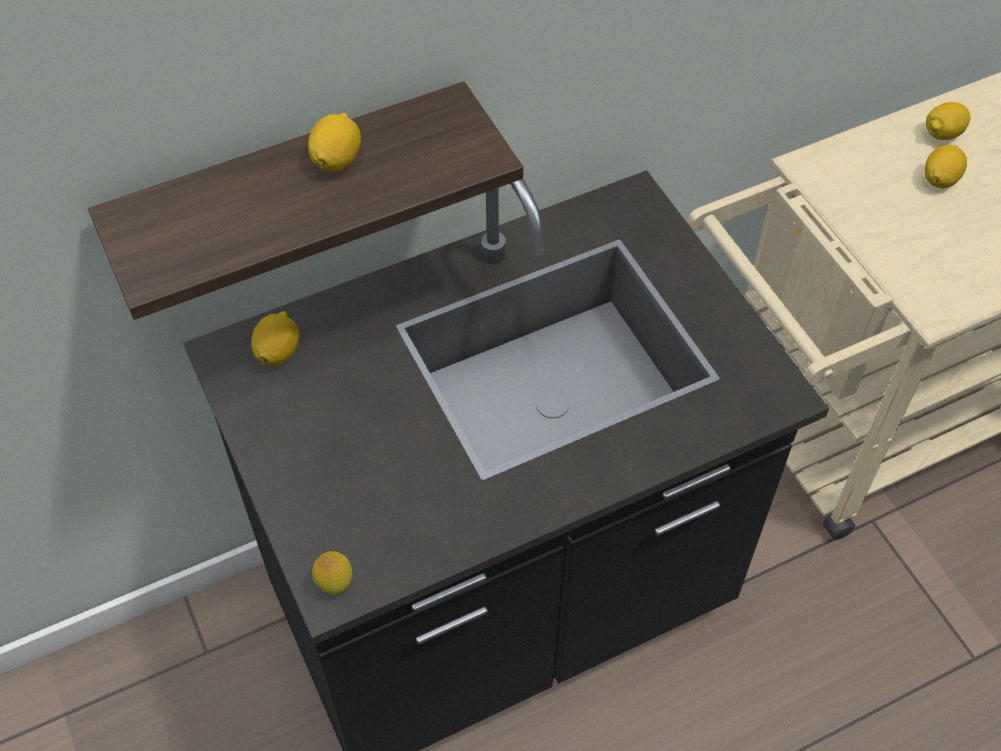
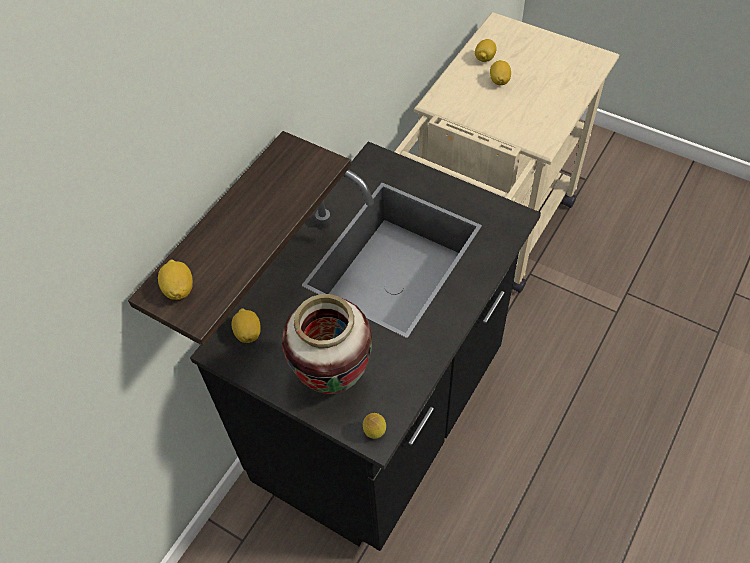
camera: 30 degrees left, 0 degrees up
lemon [308,113,361,172] -> lemon moved to [158,260,193,300]
none -> vase [282,294,372,394]

